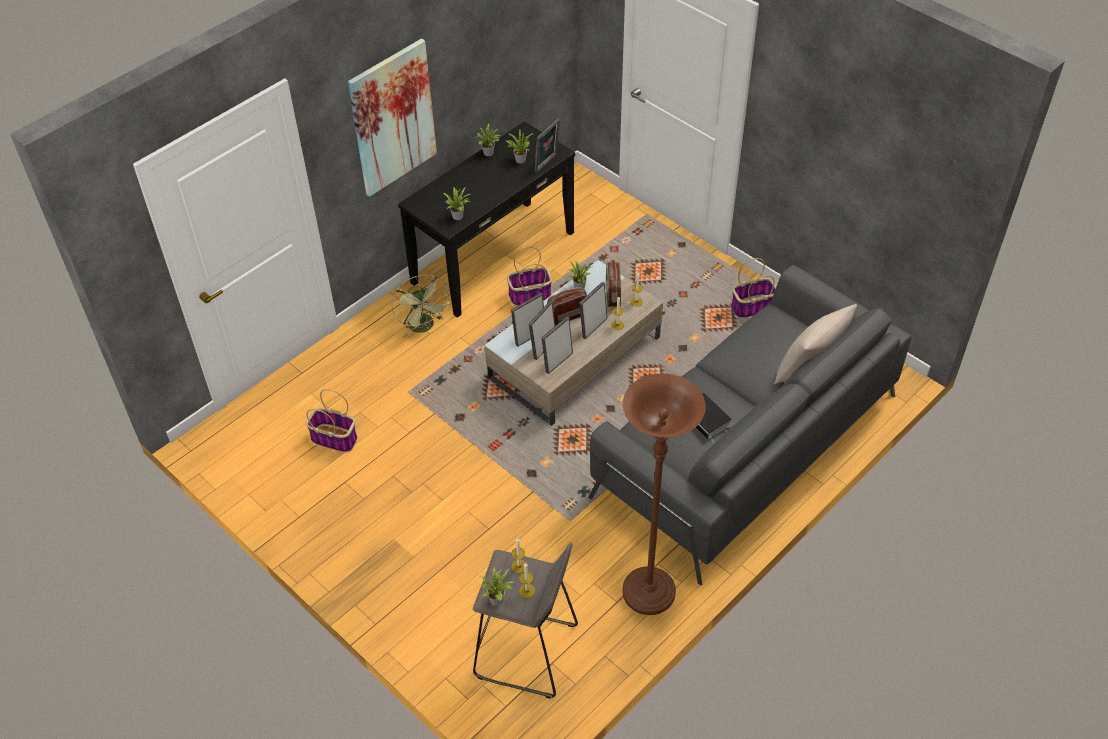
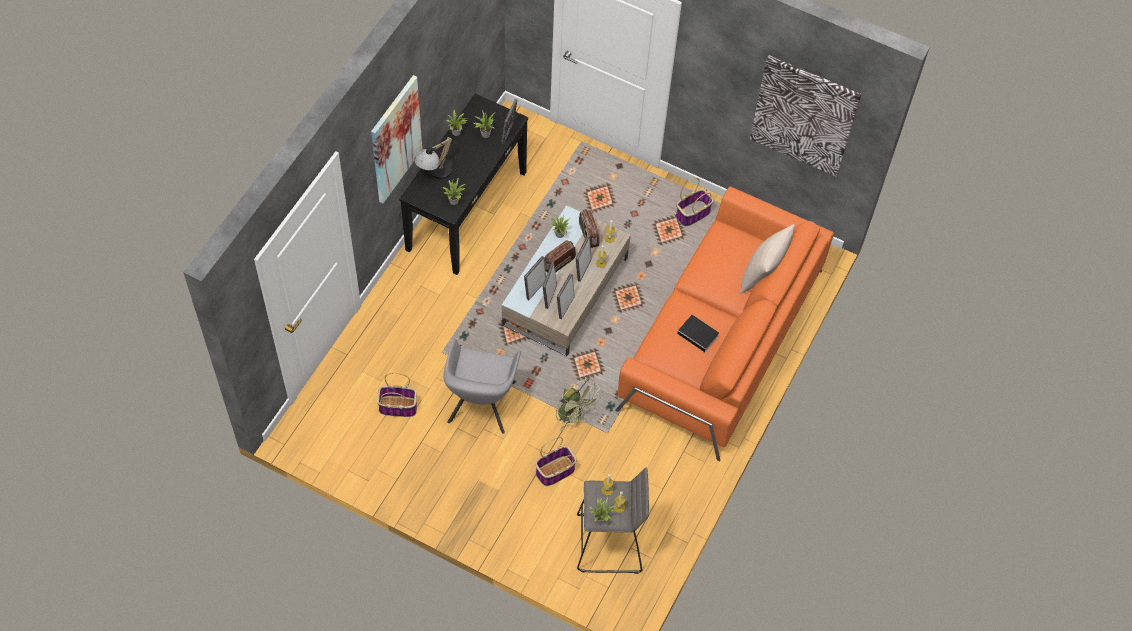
camera: 20 degrees left, 10 degrees up
green fan [391,274,451,338] -> green fan moved to [556,378,601,431]
basket [507,247,552,306] -> basket moved to [535,437,577,486]
grey sofa [588,265,912,586] -> orange sofa [615,187,834,461]
brown floor lamp [622,373,705,615] -> none
none -> table lamp [414,137,455,179]
none -> grey armchair [443,339,521,434]
none -> picture [750,55,861,177]

